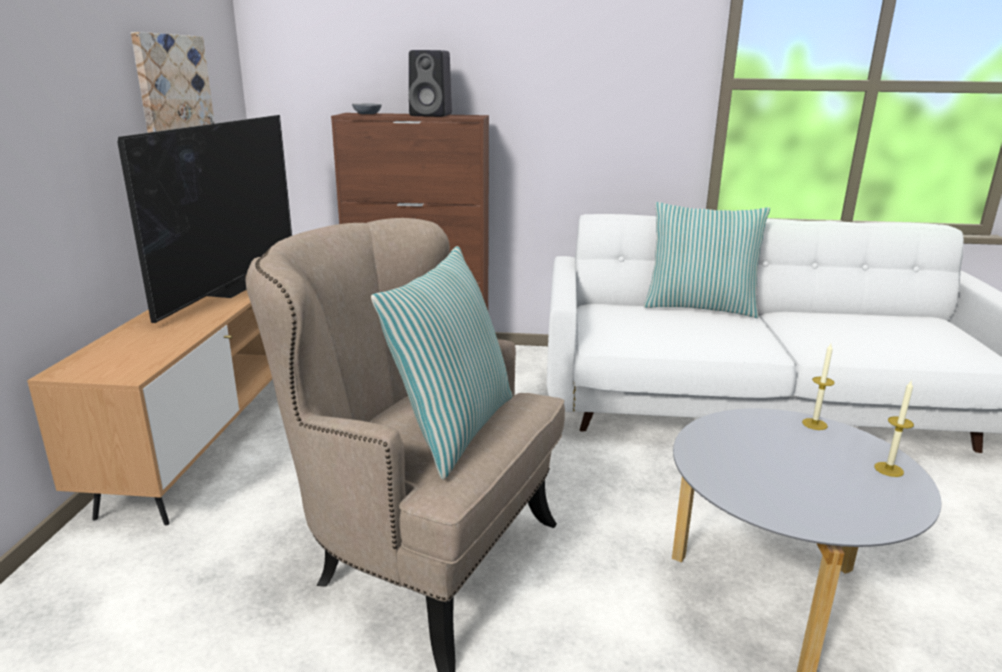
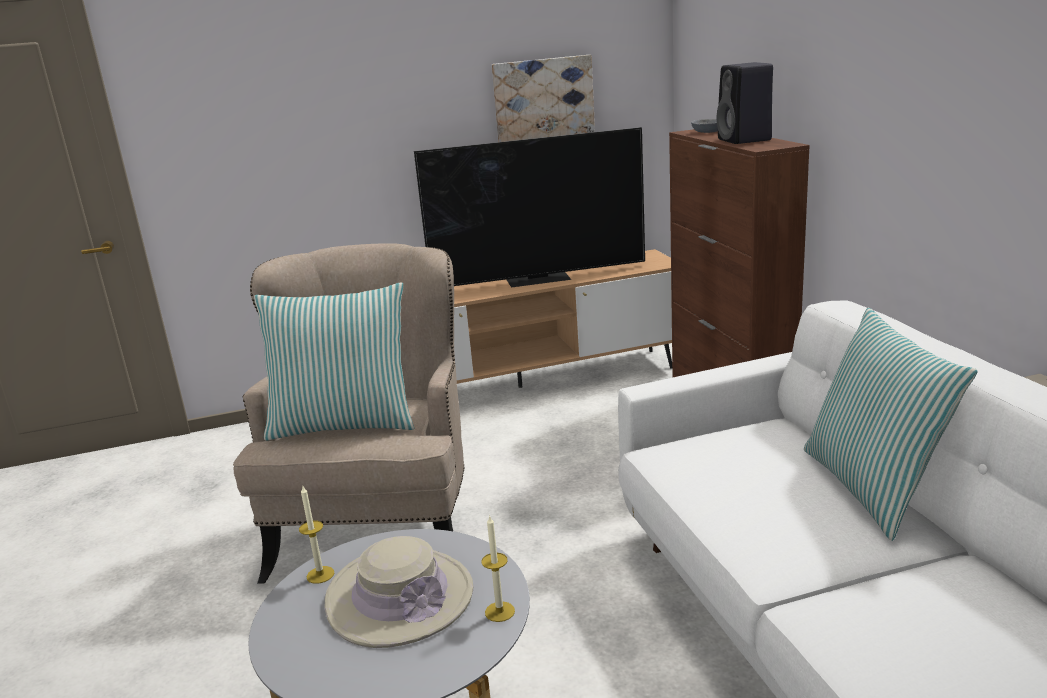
camera: 70 degrees right, 0 degrees up
candle [874,381,914,477] -> candle moved to [299,486,334,584]
none -> beige hat [325,536,473,648]

